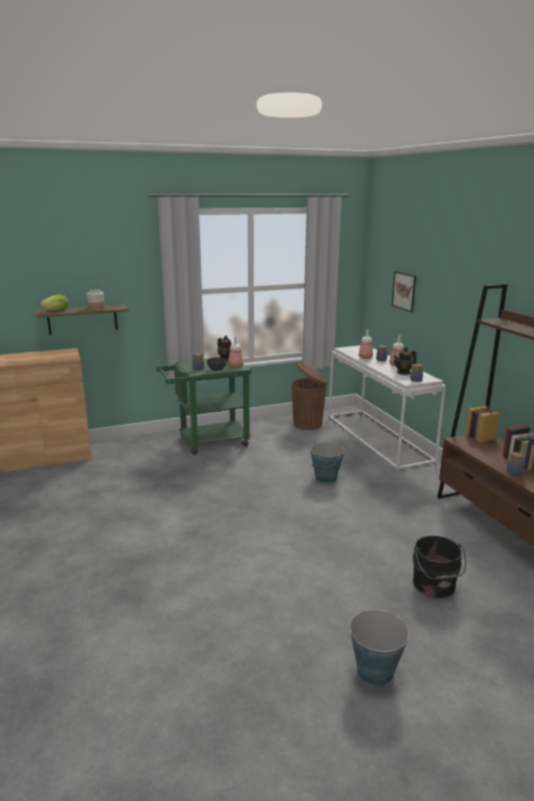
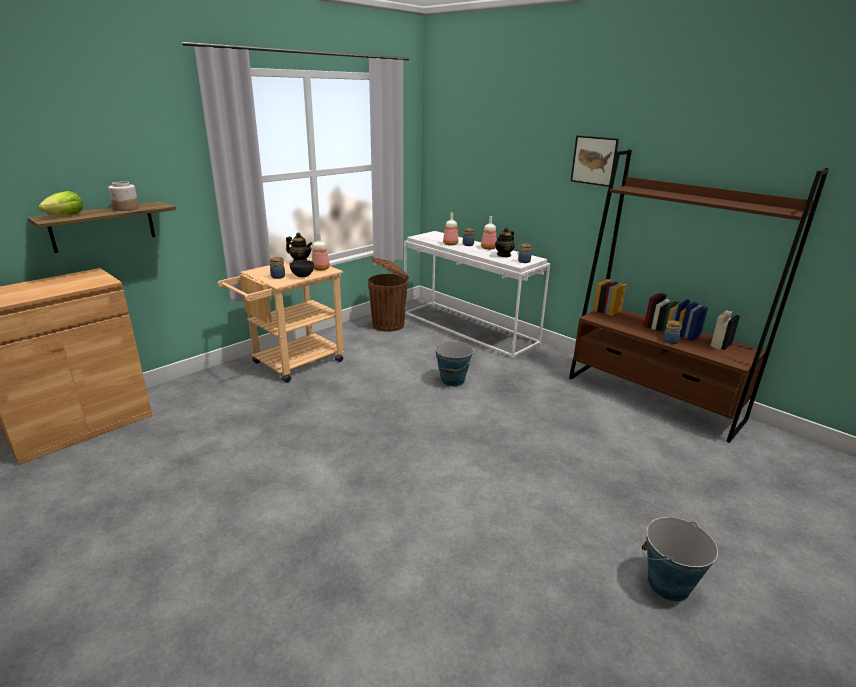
camera: 25 degrees left, 5 degrees up
green cart [156,357,252,455] -> beige cart [218,258,344,383]
picture [392,271,416,312] -> picture moved to [571,135,619,187]
black bucket [413,536,466,598] -> none

